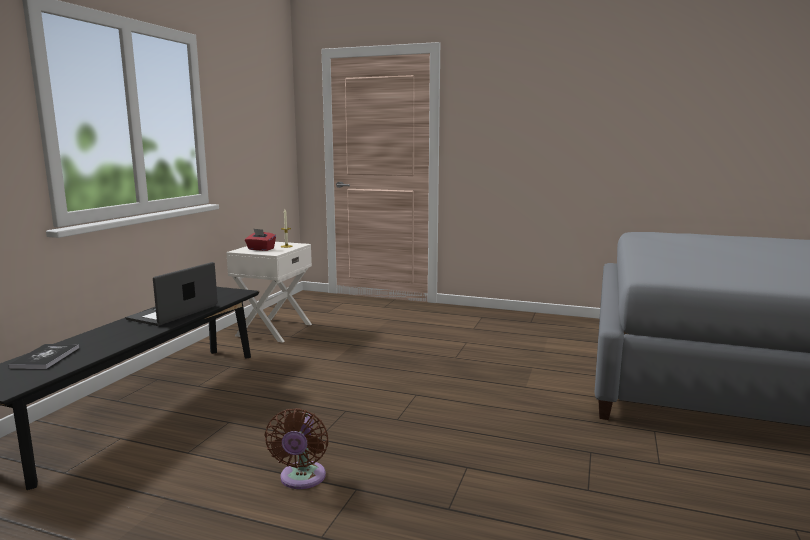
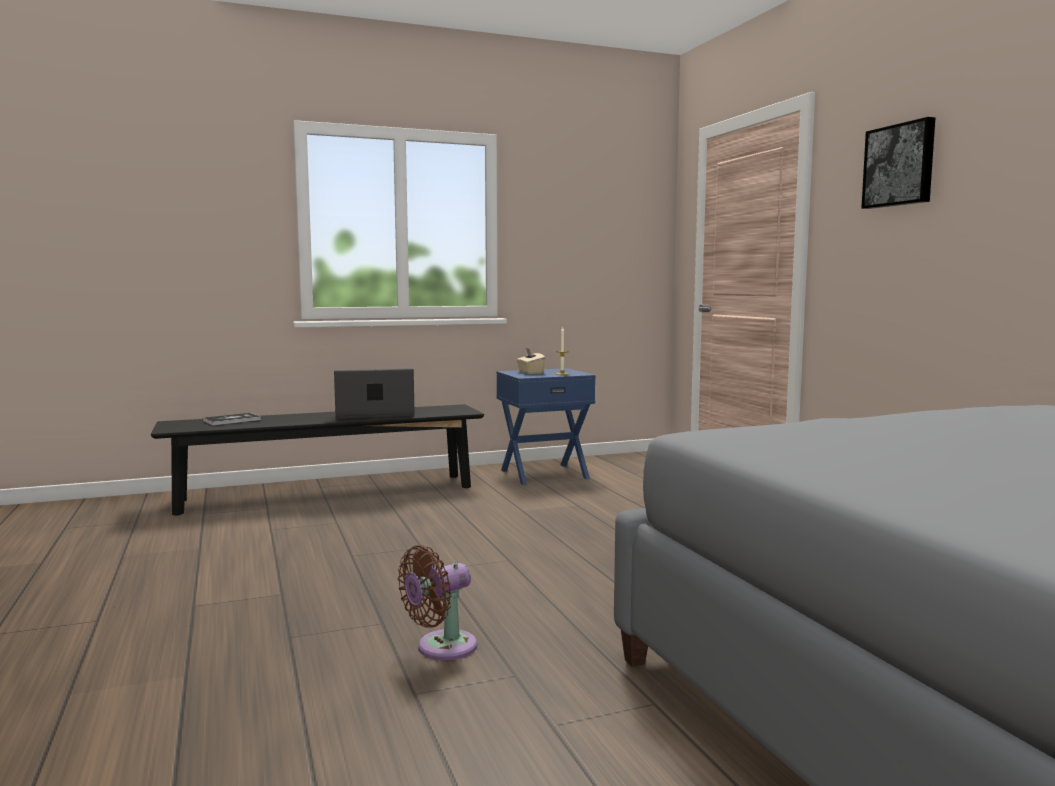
camera: 50 degrees right, 5 degrees down
white nightstand [226,242,312,343] -> blue nightstand [496,368,595,485]
red tissue box [245,229,276,251] -> beige tissue box [517,348,546,374]
brown fan [265,408,329,489] -> brown fan moved to [398,545,477,660]
none -> picture [861,117,935,209]

